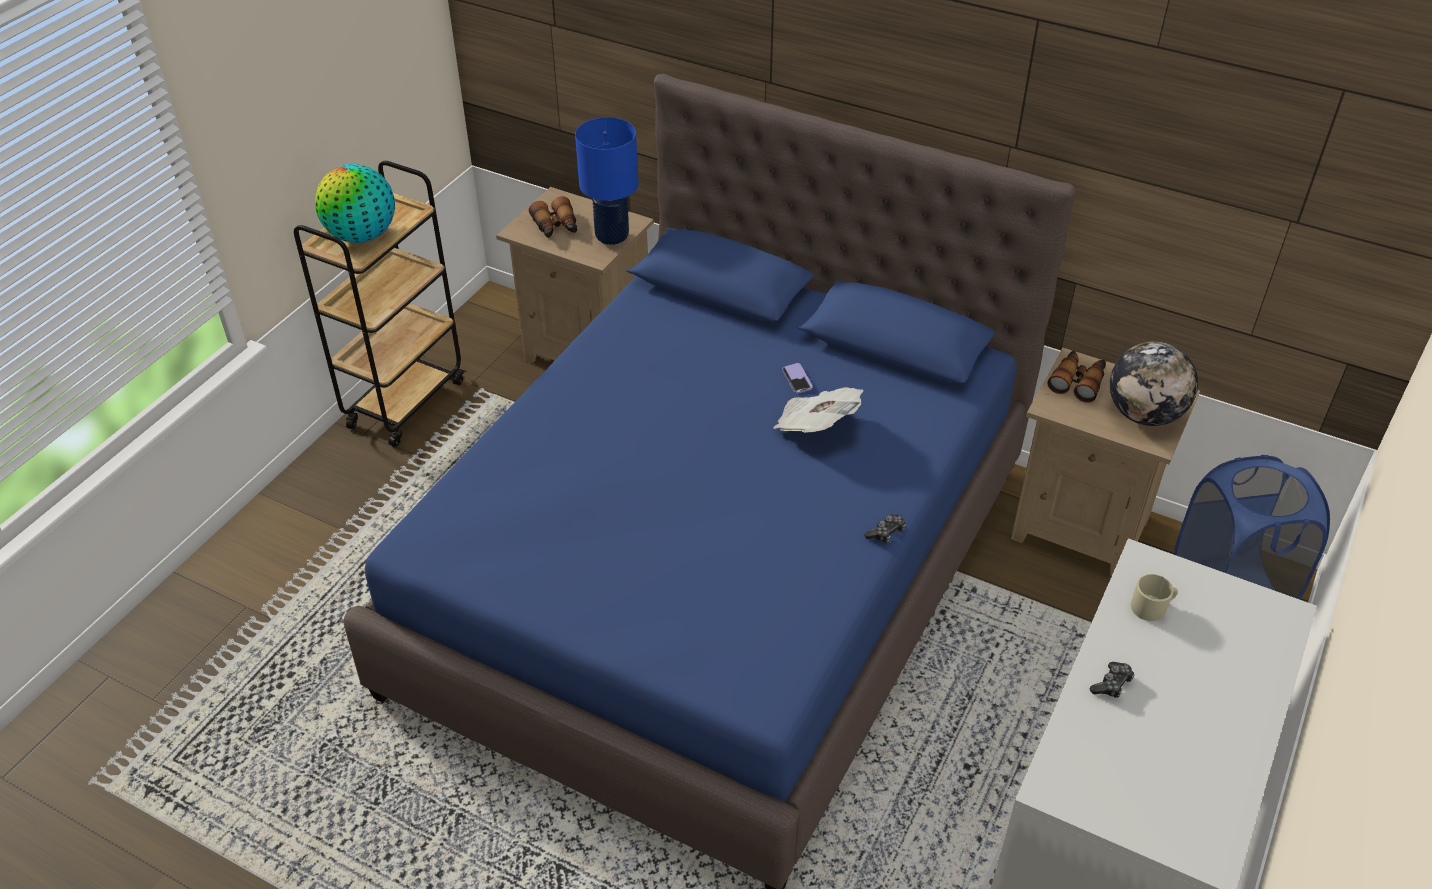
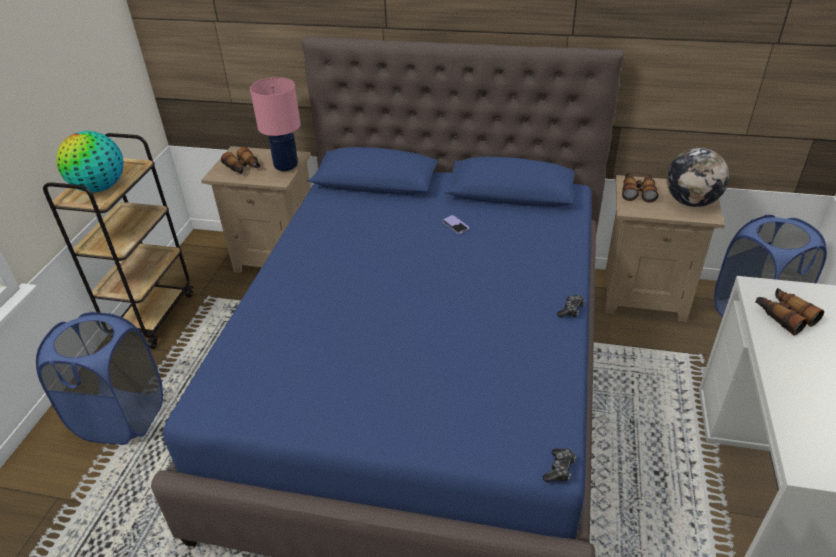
camera: 15 degrees left, 5 degrees down
blue table lamp [575,117,638,245] -> pink table lamp [250,77,301,171]
newspaper [774,387,863,433] -> none
game controller [1090,662,1135,698] -> game controller moved to [543,448,576,483]
beige mug [1131,574,1178,621] -> binoculars [756,288,824,335]
none -> blue laundry basket [36,312,163,445]

